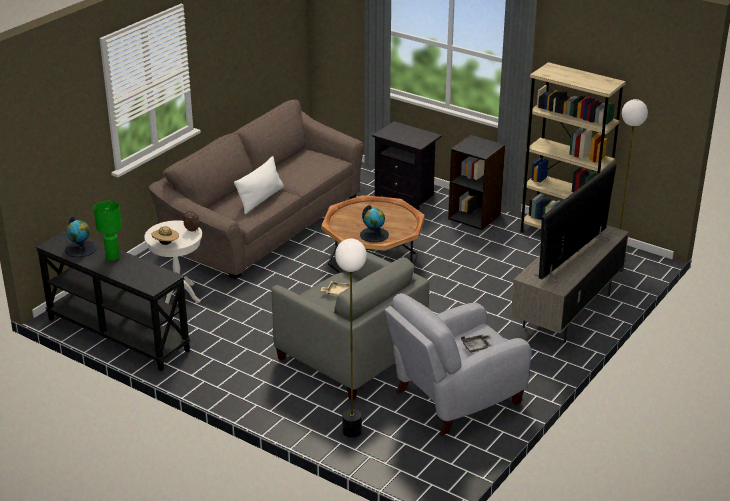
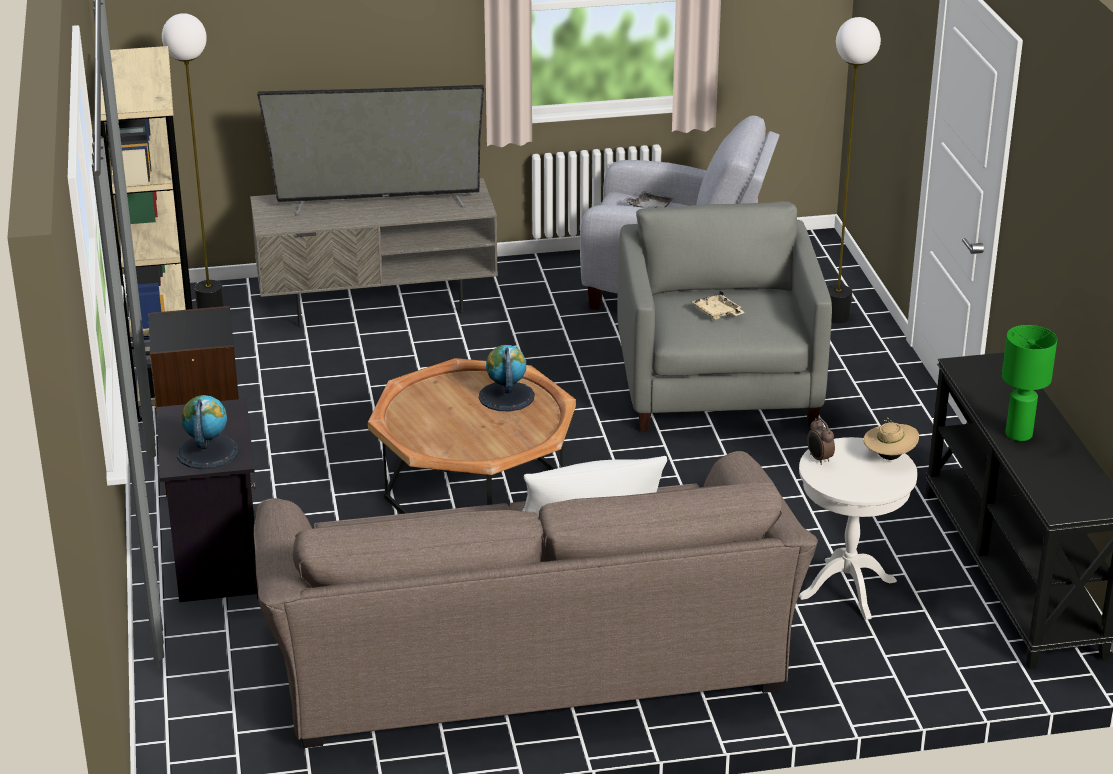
camera: 135 degrees left, 0 degrees up
globe [65,217,97,258] -> globe moved to [177,395,239,469]

